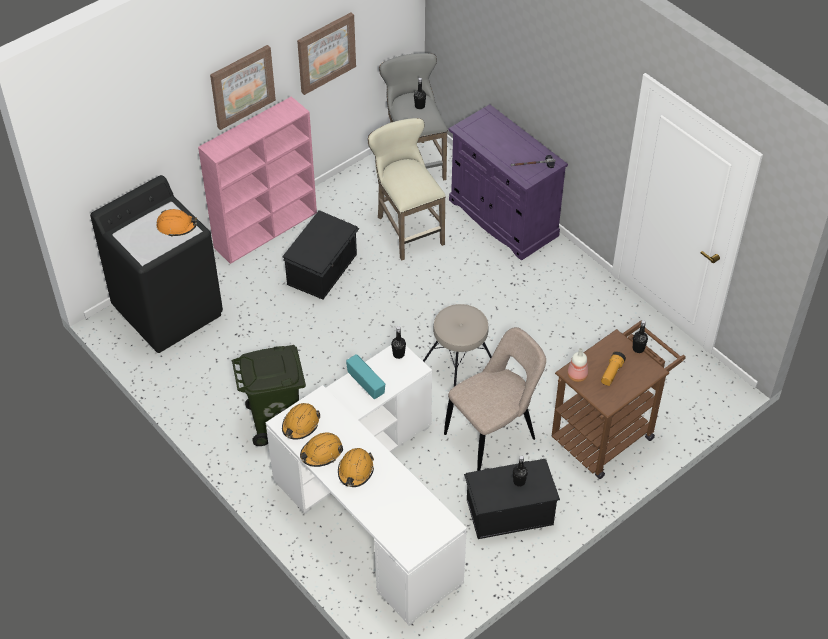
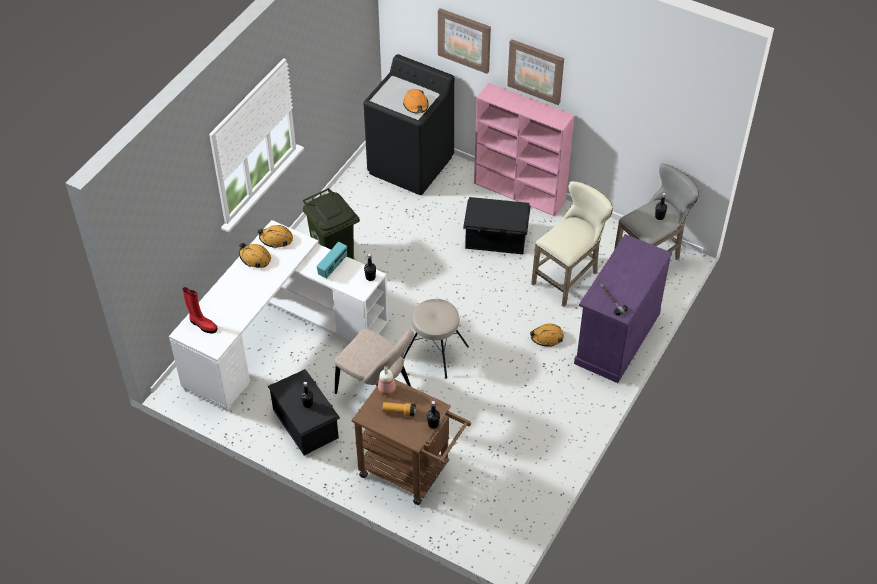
camera: 70 degrees right, 0 degrees up
picture [297,12,356,95] -> picture moved to [438,8,491,74]
orange hard hat [338,448,374,487] -> orange hard hat moved to [530,323,564,347]
none -> red boot [183,287,218,333]

